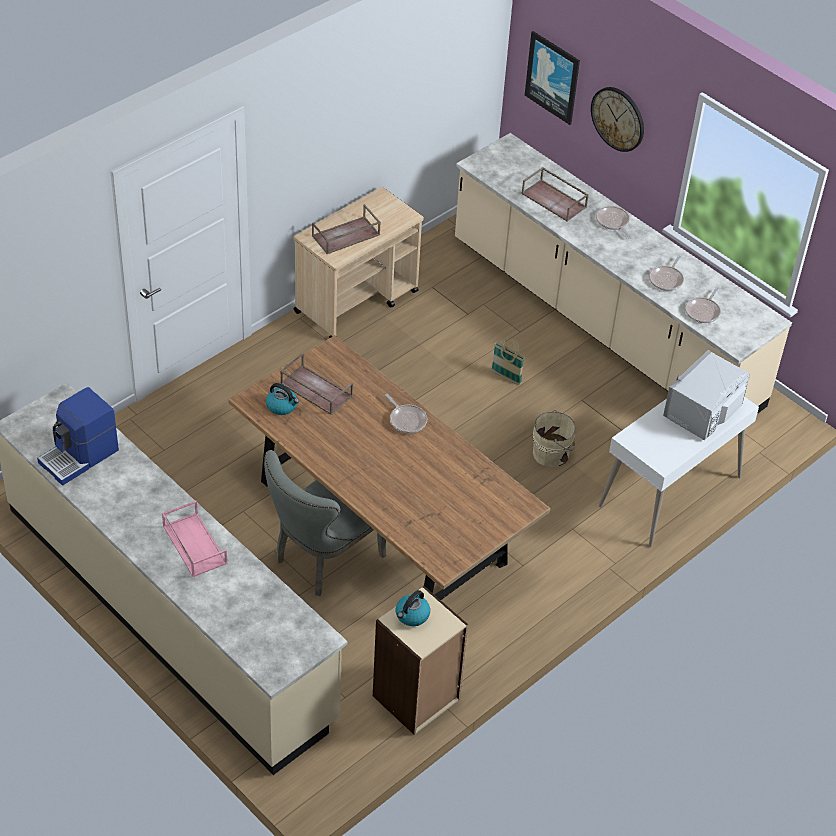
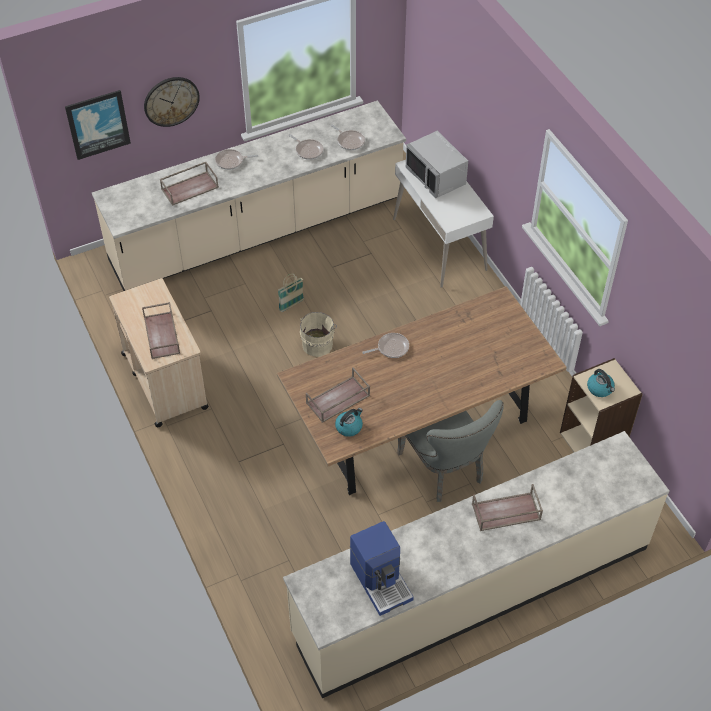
camera: 70 degrees left, 5 degrees up
pink tray [162,501,228,577] -> brown tray [472,484,543,531]
beige bucket [533,410,575,467] -> beige bucket moved to [300,312,337,357]

